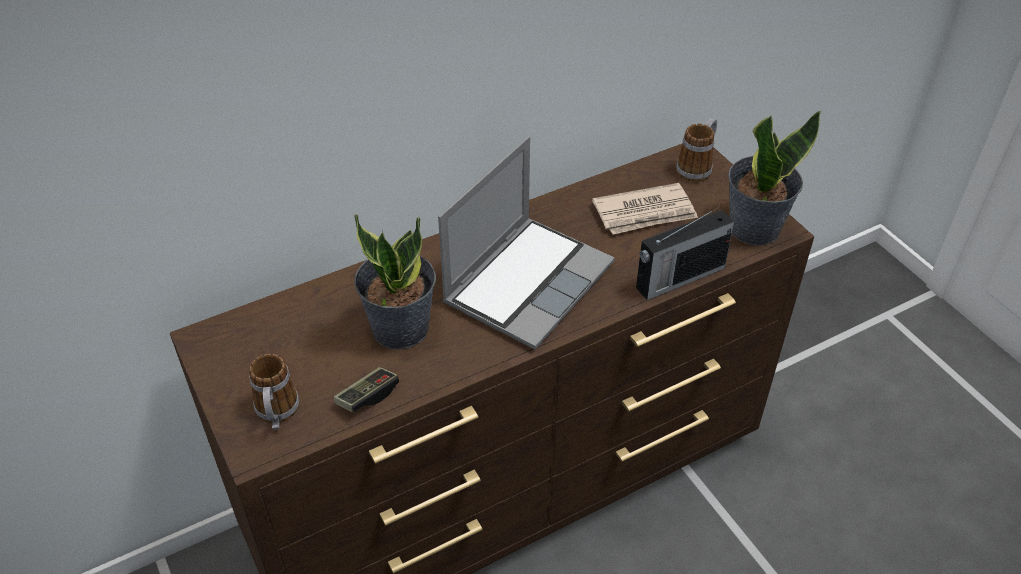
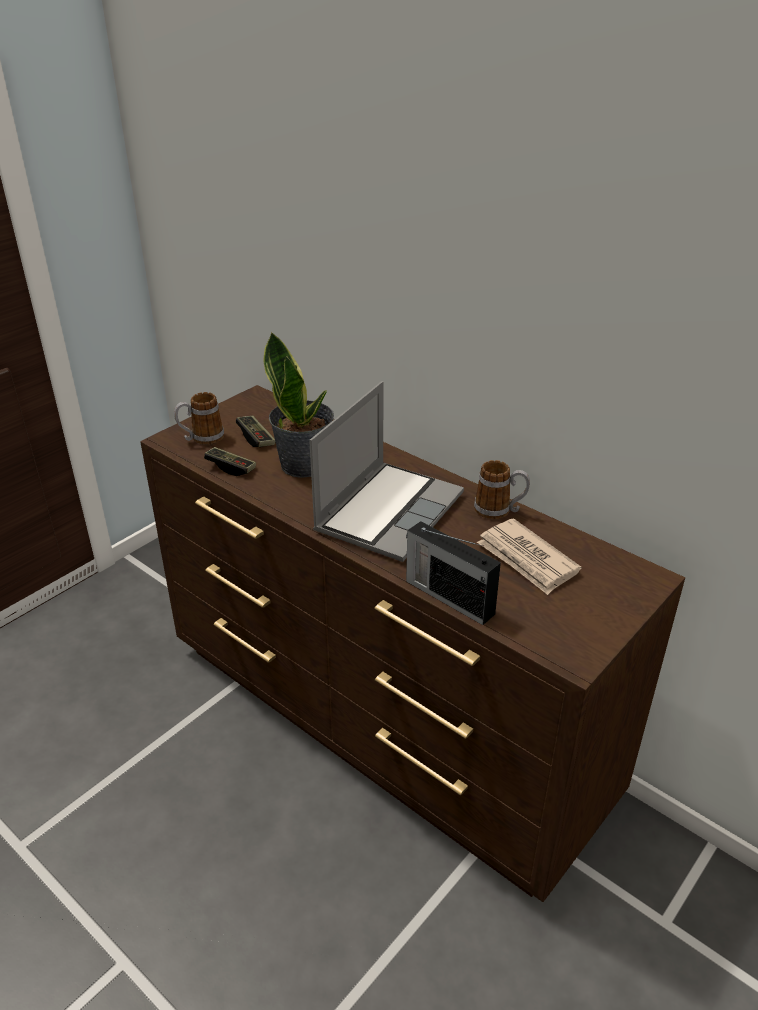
camera: 70 degrees right, 10 degrees down
laptop [438,136,615,350] -> laptop turned 75 degrees counterclockwise [309,381,464,562]
mug [676,118,717,182] -> mug moved to [474,460,530,519]
potted plant [728,111,821,246] -> none
none -> game controller [236,416,275,447]

